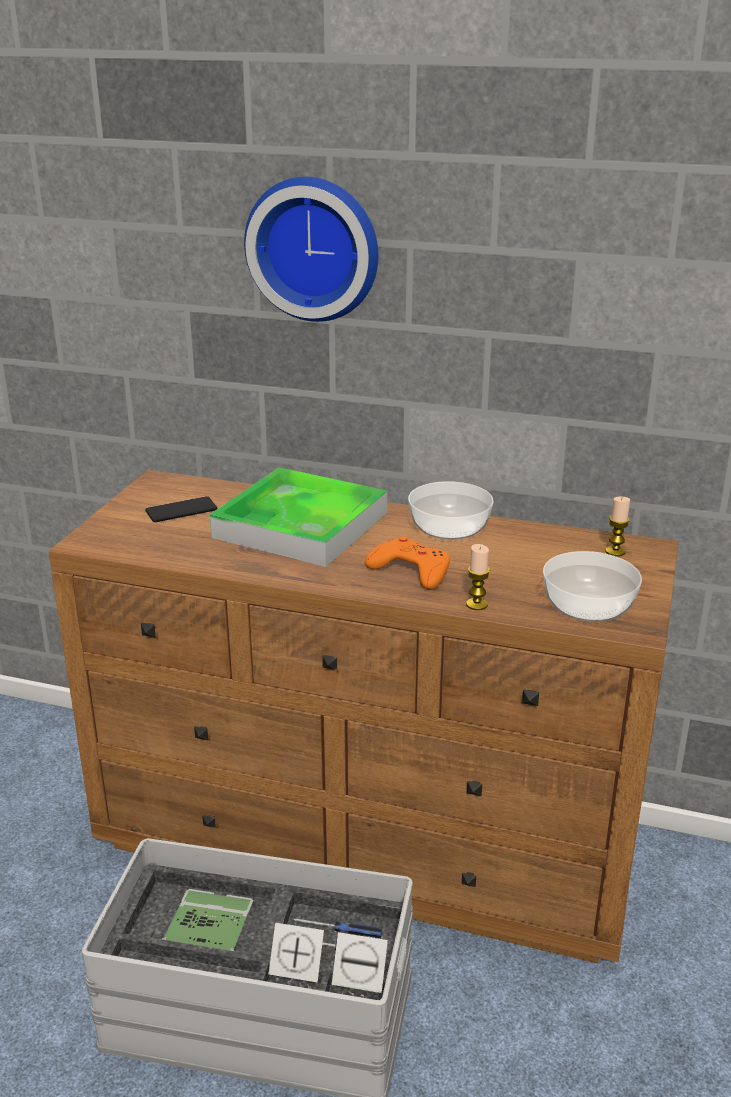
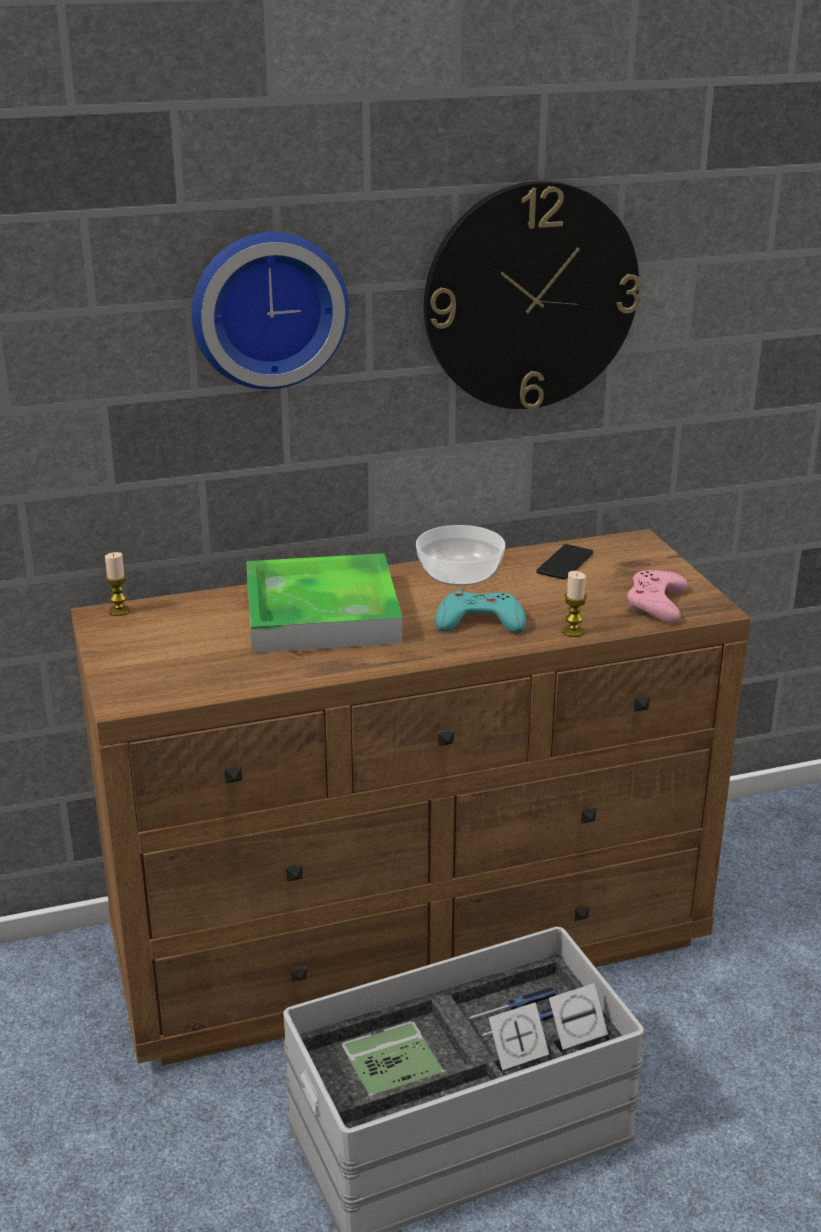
camera: 35 degrees left, 0 degrees up
phone [145,496,217,522] -> phone moved to [536,544,593,580]
orange game controller [365,536,450,590] -> turquoise game controller [435,590,526,633]
bowl [543,551,642,622] -> pink game controller [627,570,688,623]
candle [605,497,630,556] -> candle moved to [105,552,130,616]
none -> wall clock [424,181,640,409]

